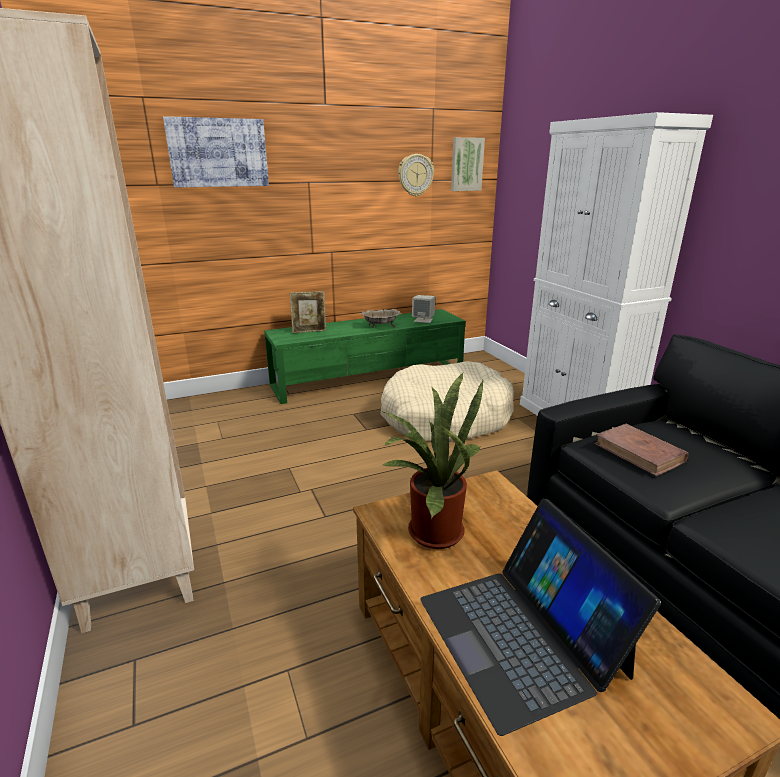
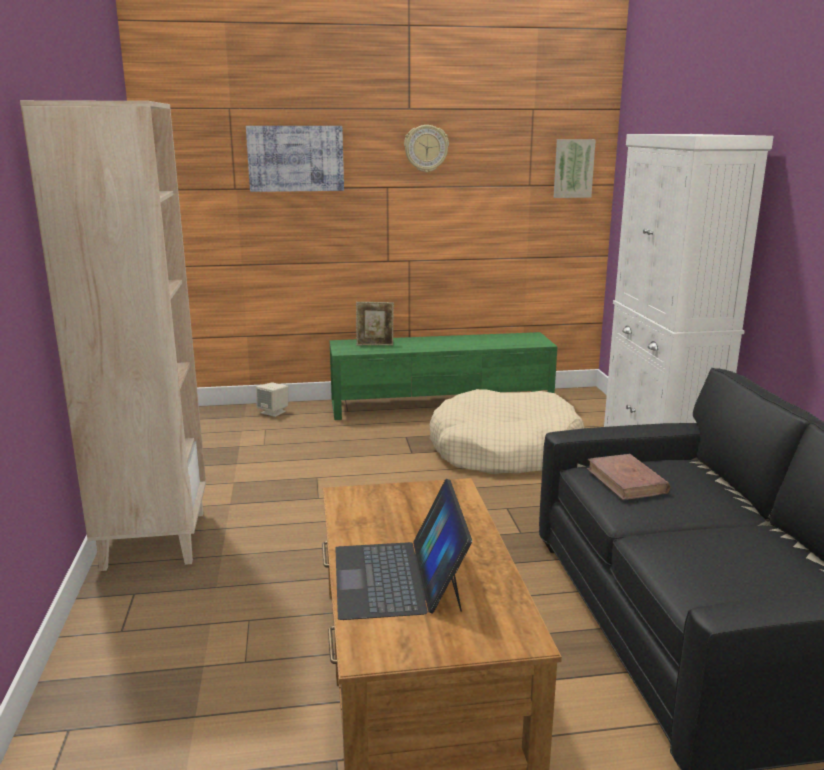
camera: 15 degrees right, 5 degrees down
beige bowl [361,309,401,328] -> none
potted plant [383,372,483,549] -> none
wall clock [398,154,434,196] -> wall clock moved to [404,125,449,172]
beige speaker [412,295,435,323] -> beige speaker moved to [256,382,288,417]

